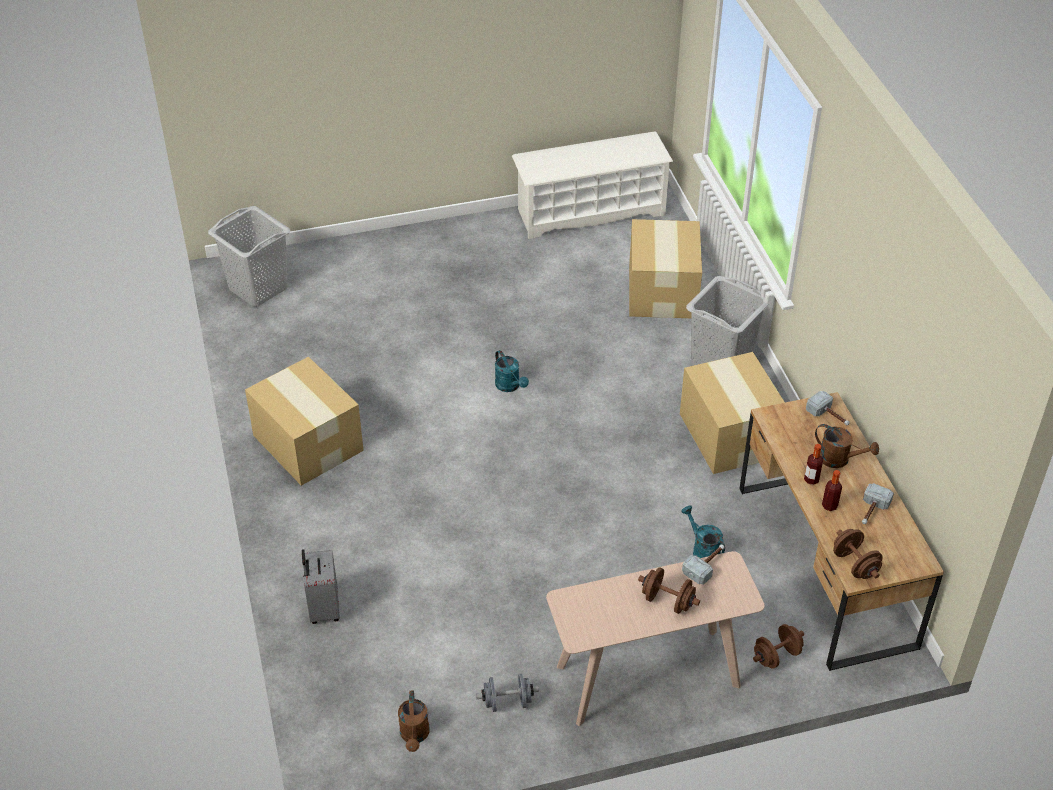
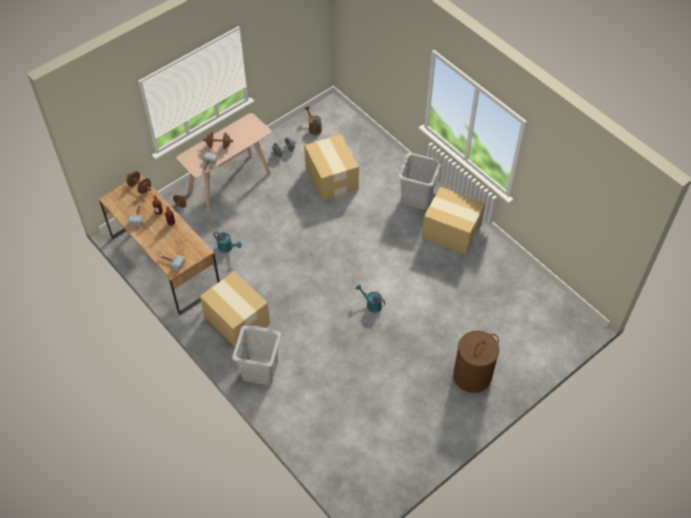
camera: 155 degrees right, 10 degrees up
grey laundry basket [208,206,290,307] -> grey laundry basket moved to [398,153,442,210]
grey suitcase [302,549,340,624] -> none
white shoe rack [512,131,673,239] -> none
cardboard box [629,219,702,318] -> cardboard box moved to [304,134,359,201]
brown watering can [815,424,879,468] -> none
none -> brown laundry basket [453,331,499,393]

